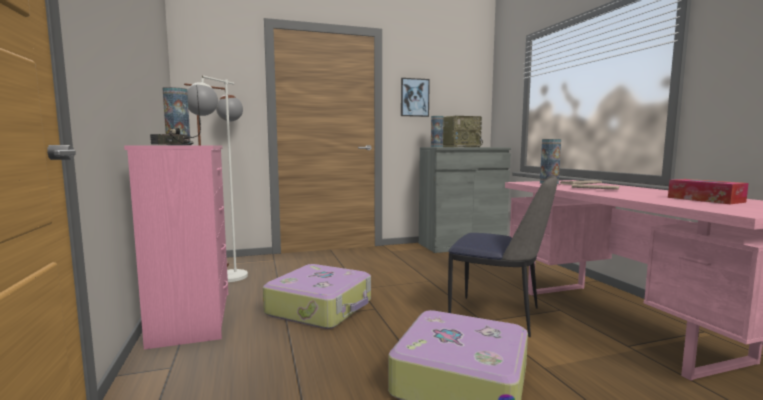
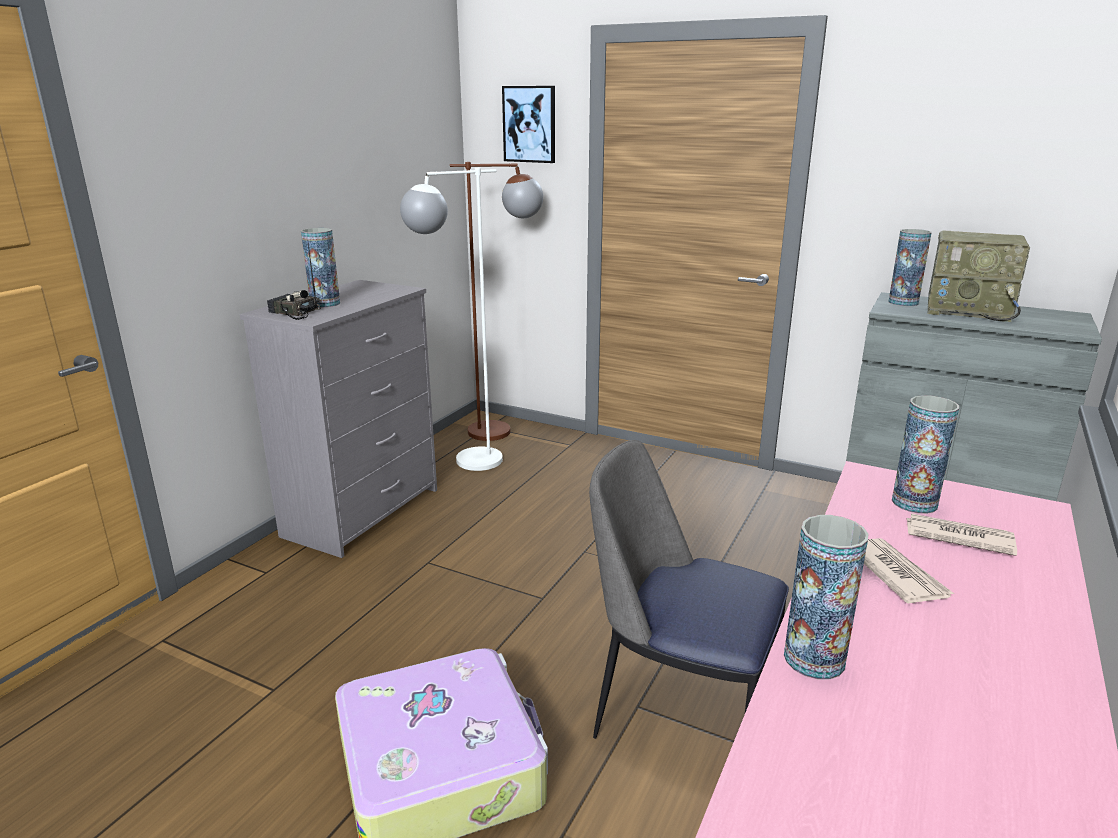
camera: 45 degrees right, 15 degrees up
pink dresser [124,145,228,349] -> grey dresser [239,280,437,558]
suitcase [263,264,371,329] -> none
picture [401,78,430,117] -> picture moved to [502,86,555,163]
chair [448,175,557,337] -> chair turned 135 degrees clockwise [589,440,789,739]
tissue box [668,179,749,204] -> none
none -> vase [784,515,869,680]

